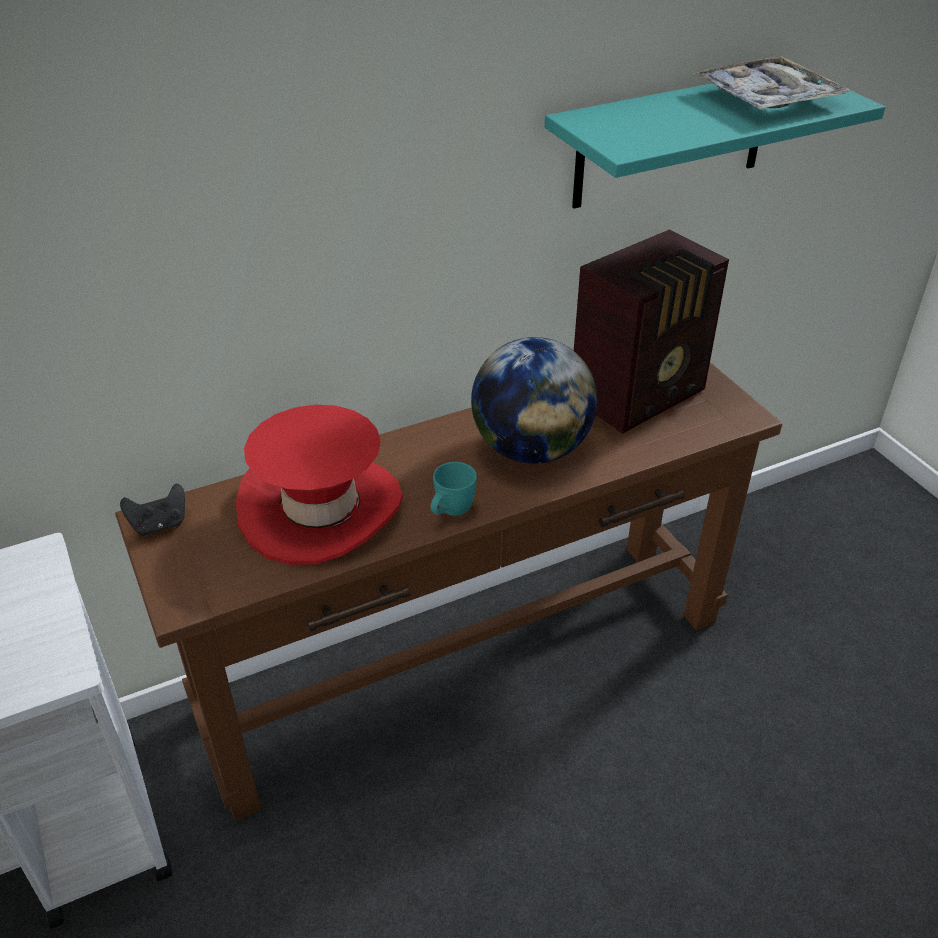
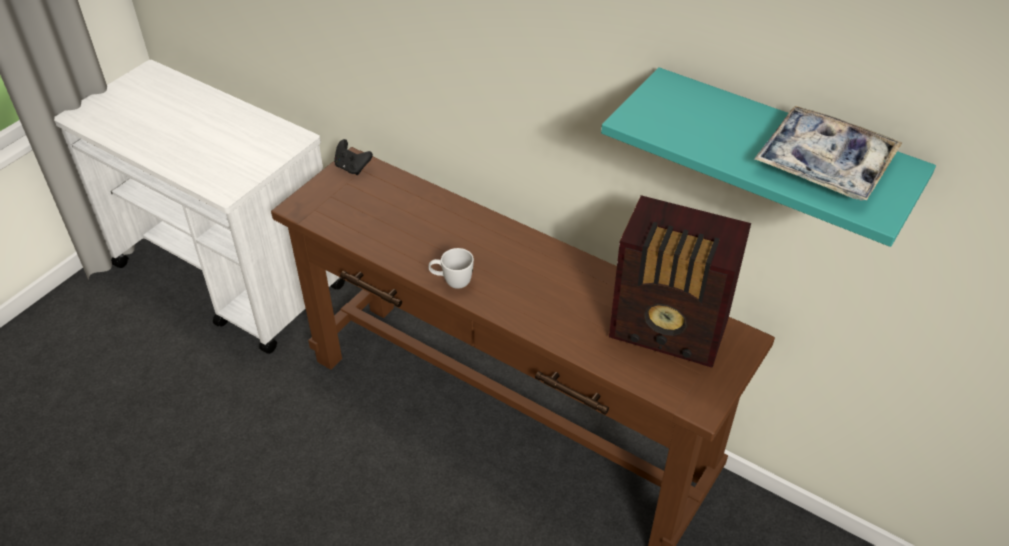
camera: 60 degrees right, 5 degrees up
red hat [236,405,403,565] -> none
turquoise mug [431,462,477,516] -> white mug [428,248,474,289]
globe [471,337,597,464] -> none

